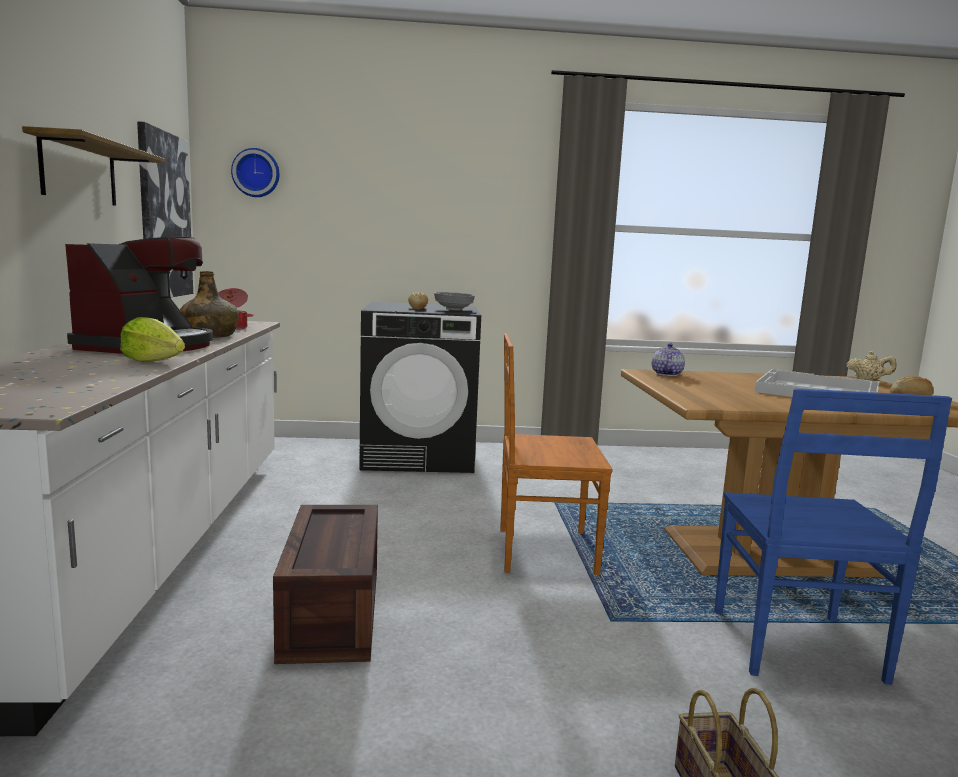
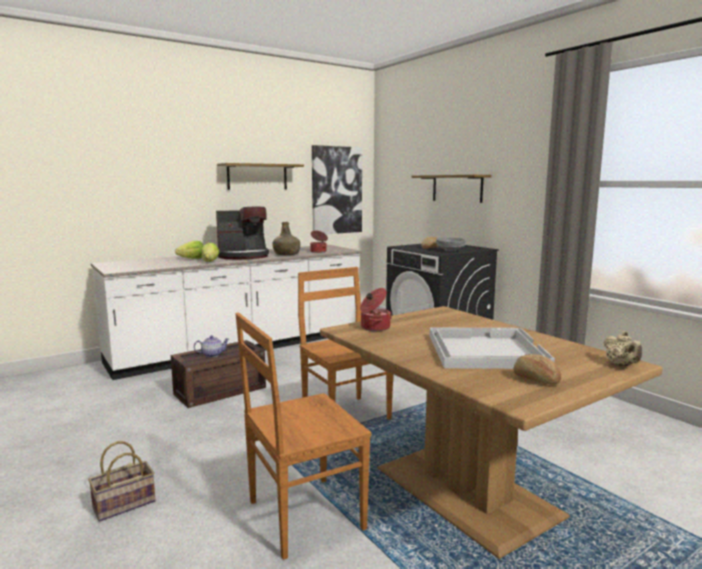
camera: 60 degrees right, 0 degrees up
wall clock [231,148,279,197] -> none
teapot [652,343,685,376] -> teapot moved to [194,335,229,357]
blue chair [714,388,952,685] -> brown chair [235,312,371,560]
none -> lettuce [175,241,204,259]
none -> cooking pot [360,288,392,331]
none -> shelf [411,175,492,203]

